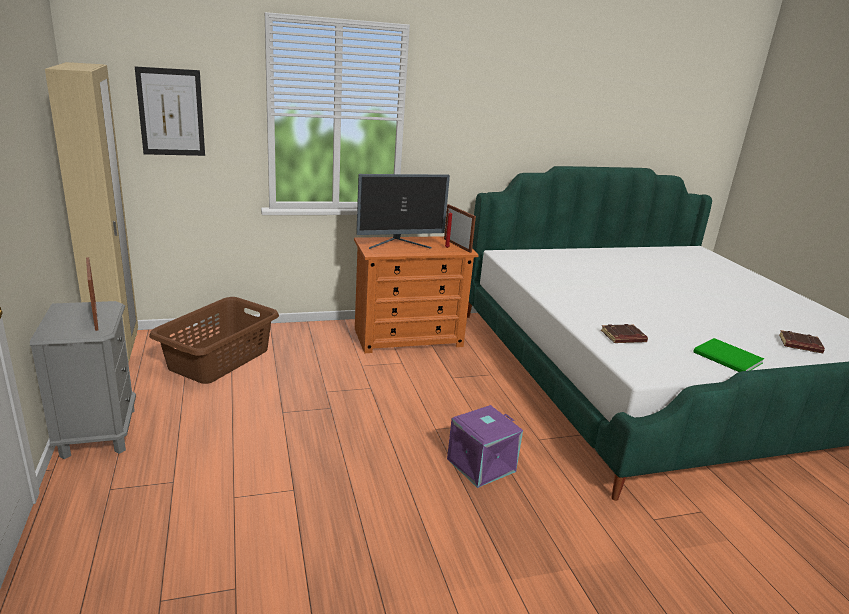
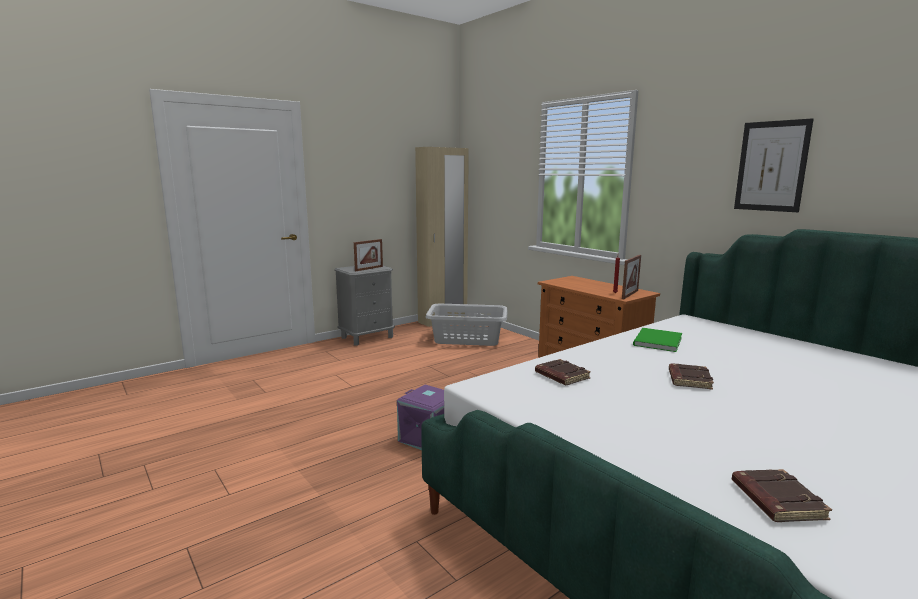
camera: 70 degrees right, 10 degrees down
picture [135,66,205,156] -> picture moved to [734,118,813,212]
brown laundry basket [149,297,279,384] -> grey laundry basket [426,304,508,346]
monitor [356,174,450,249] -> none
green book [693,338,765,372] -> green book moved to [633,328,682,352]
none -> brown book [669,363,714,390]

